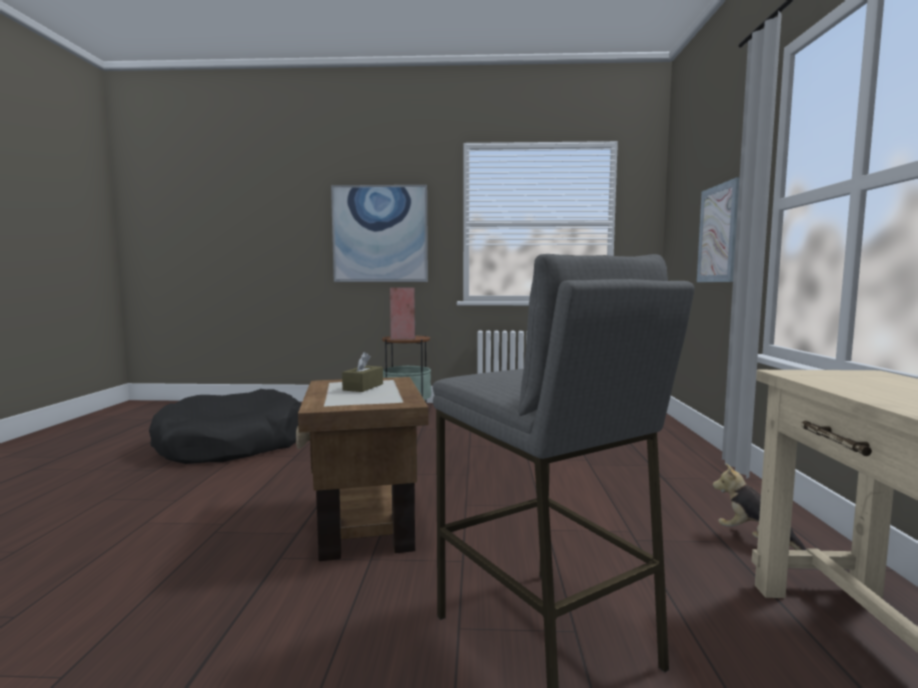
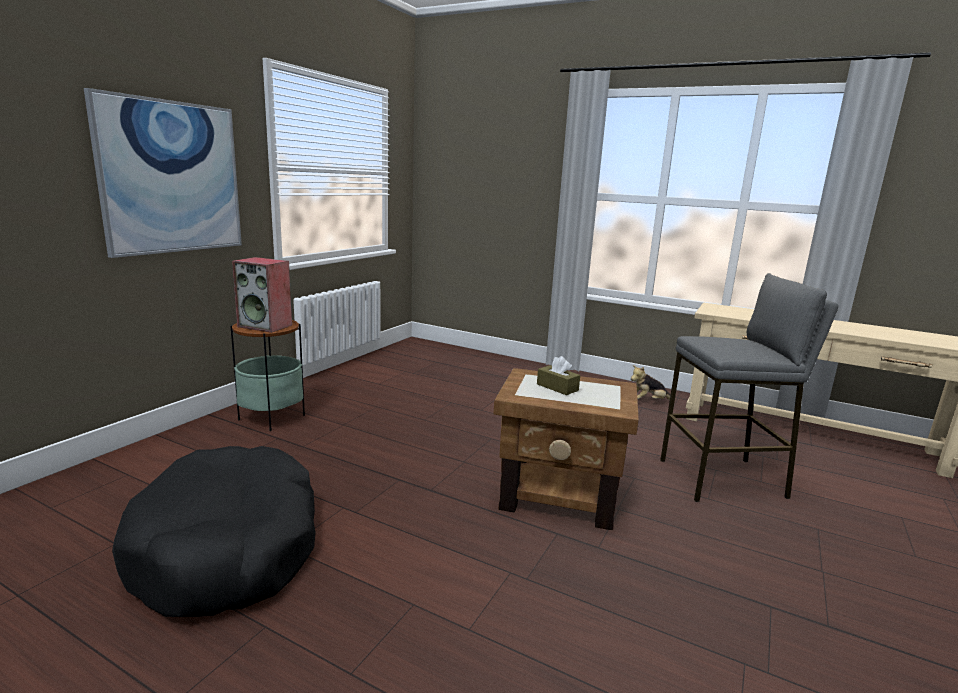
camera: 65 degrees left, 10 degrees up
picture [697,177,740,282] -> none

